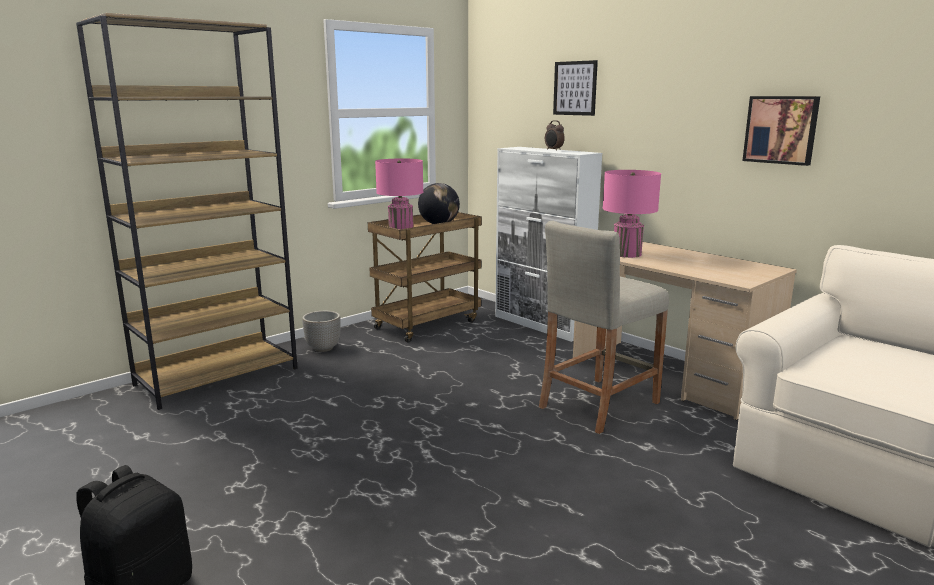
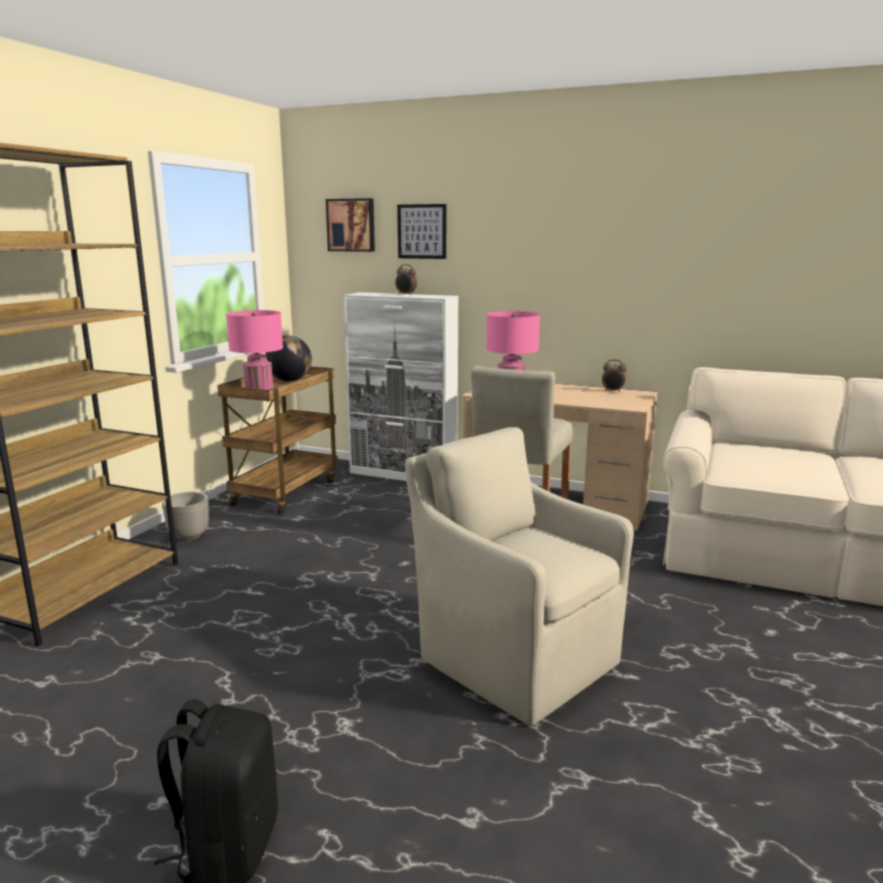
camera: 25 degrees left, 0 degrees up
picture [742,96,820,166] -> picture moved to [326,198,375,252]
none -> beige armchair [405,427,634,726]
none -> alarm clock [602,360,627,393]

